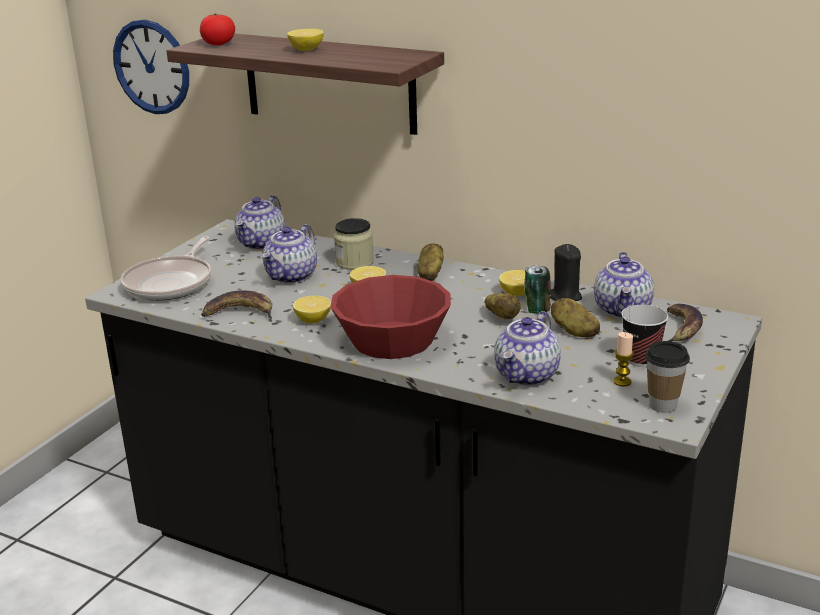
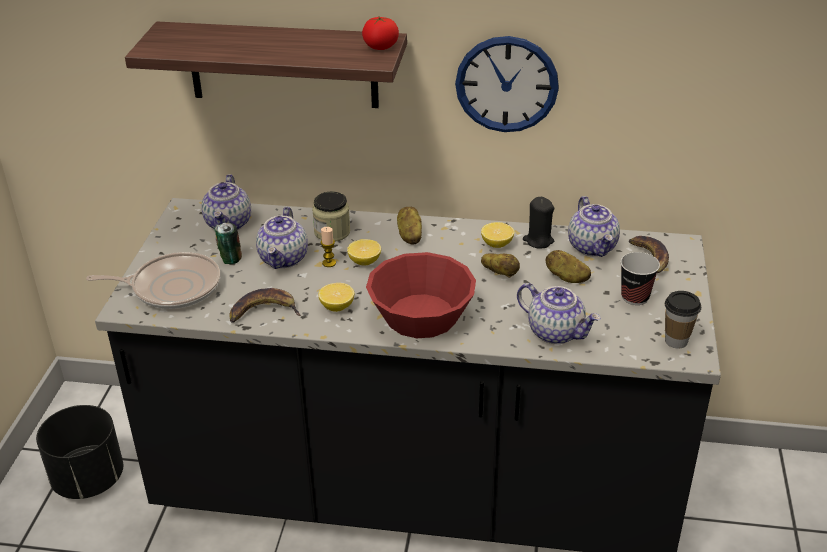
camera: 20 degrees left, 10 degrees up
wall clock [113,20,189,114] -> wall clock moved to [455,36,559,132]
frying pan [120,236,212,301] -> frying pan turned 90 degrees counterclockwise [86,252,220,309]
tomato [200,13,235,45] -> tomato moved to [362,17,399,50]
lemon [287,29,324,51] -> none
teapot [494,311,561,386] -> teapot turned 60 degrees counterclockwise [517,283,601,344]
can [524,265,551,314] -> can moved to [215,223,242,264]
candle [613,332,634,386] -> candle moved to [321,227,336,267]
none -> black planter [36,405,123,499]

